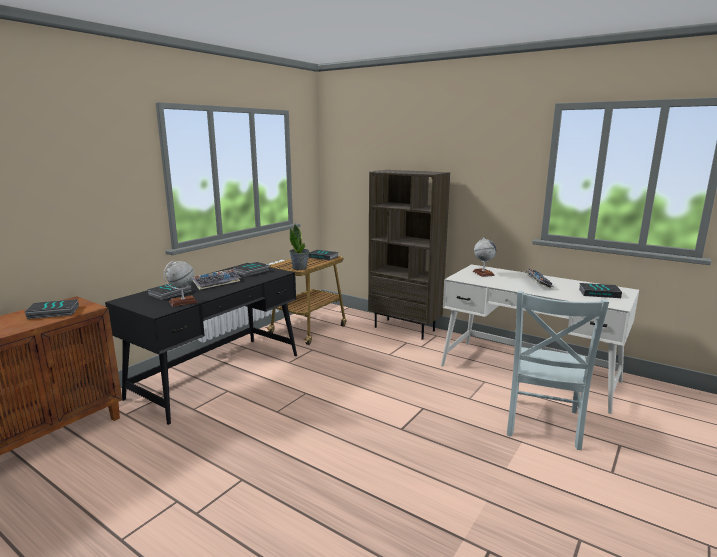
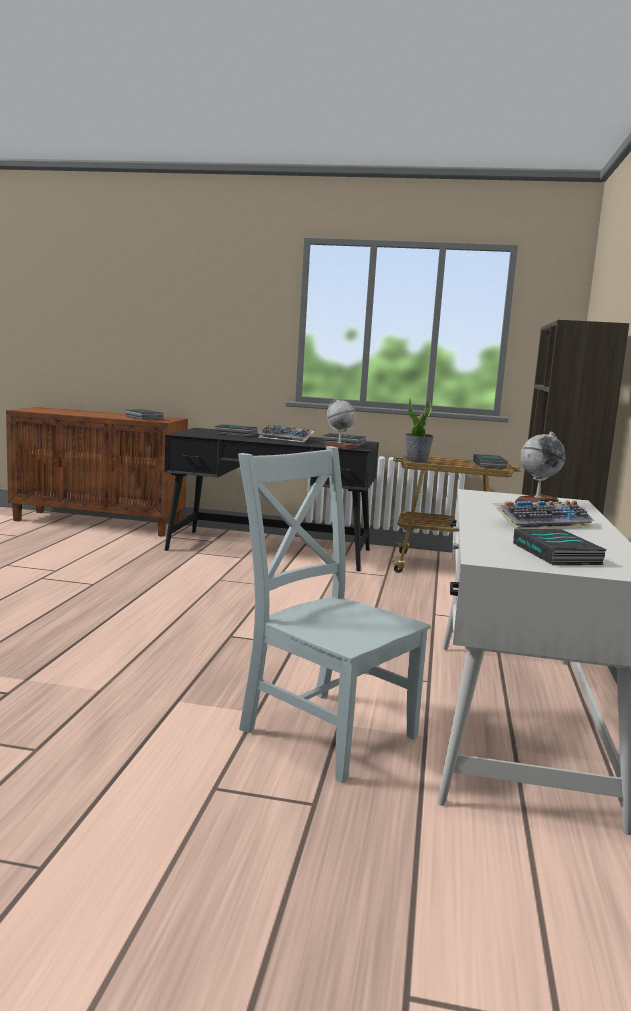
camera: 65 degrees right, 5 degrees down
globe [163,261,198,307] -> globe moved to [324,398,356,449]
grey chair [507,291,609,450] -> grey chair turned 45 degrees clockwise [238,446,431,783]

